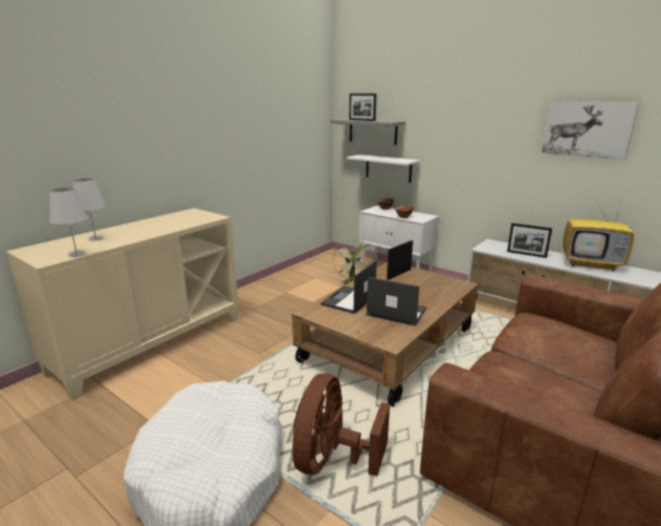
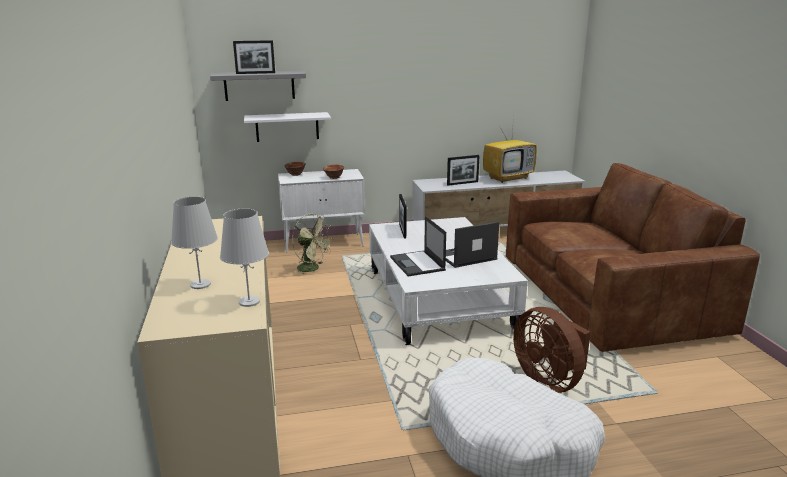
camera: 50 degrees left, 0 degrees up
brown coffee table [292,262,478,407] -> white coffee table [369,217,528,345]
picture [541,101,639,159] -> none

